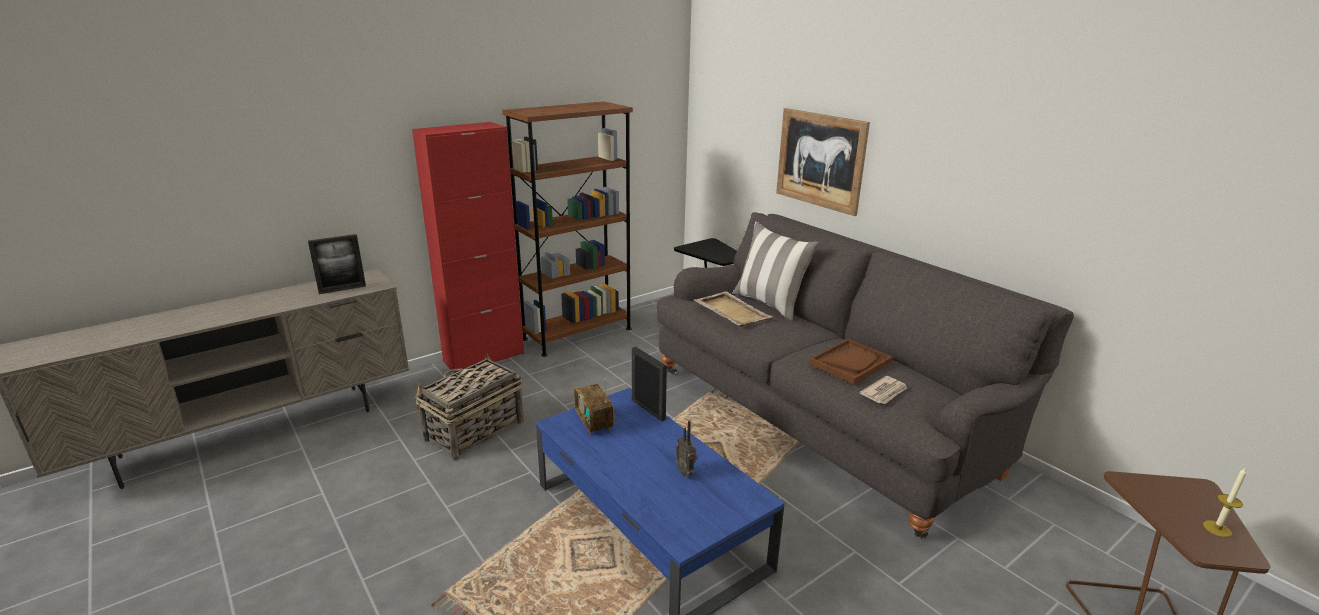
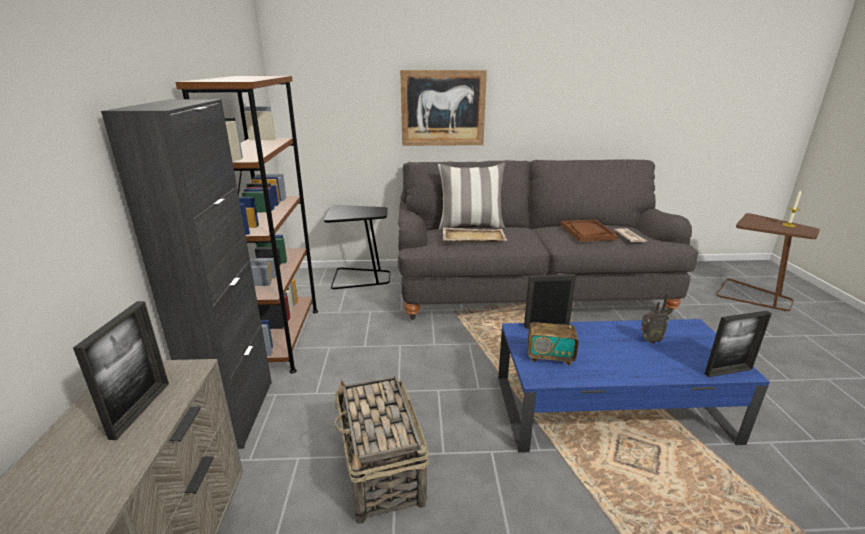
camera: 55 degrees left, 0 degrees up
red cabinet [412,122,524,373] -> black cabinet [101,99,272,449]
none -> picture frame [705,311,772,377]

